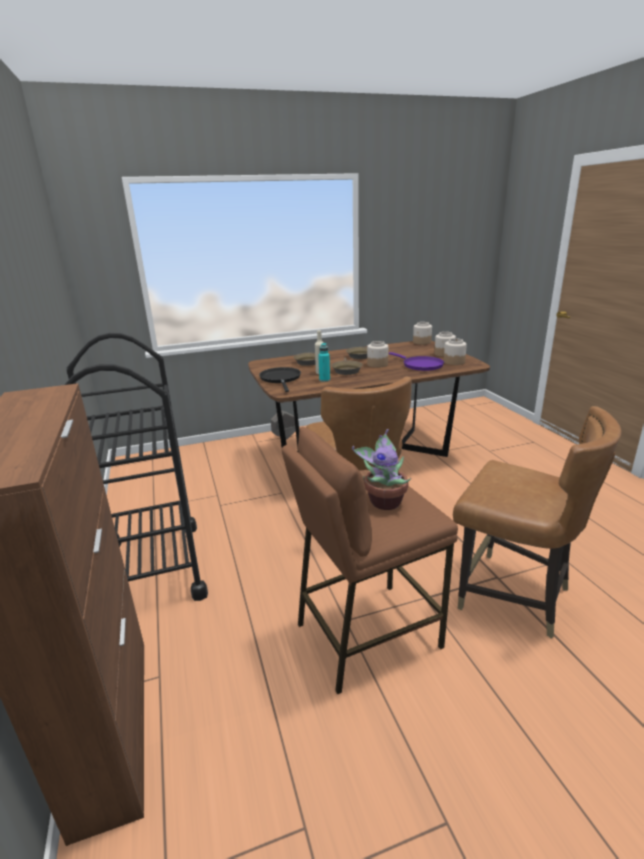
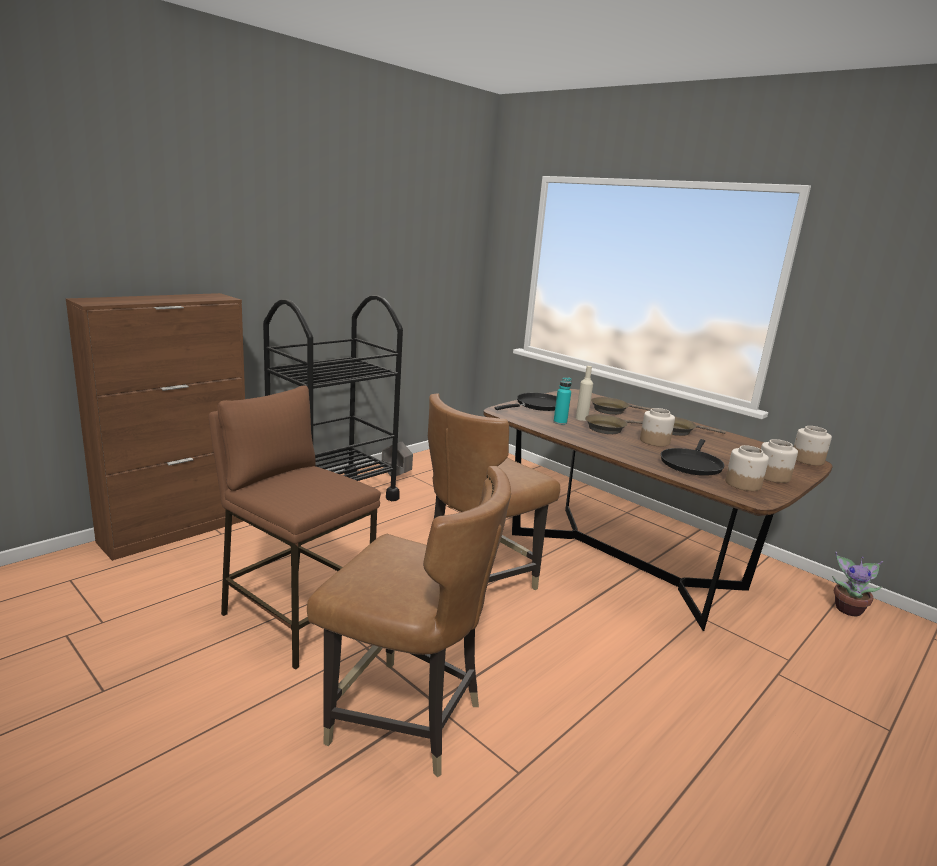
camera: 60 degrees right, 5 degrees down
grey planter [271,410,296,439] -> grey planter moved to [382,442,413,476]
potted plant [352,429,411,510] -> potted plant moved to [832,552,883,616]
purple frying pan [389,352,444,371] -> black frying pan [661,439,725,476]
brown chair [453,406,621,639] -> brown chair turned 75 degrees counterclockwise [307,466,511,778]

